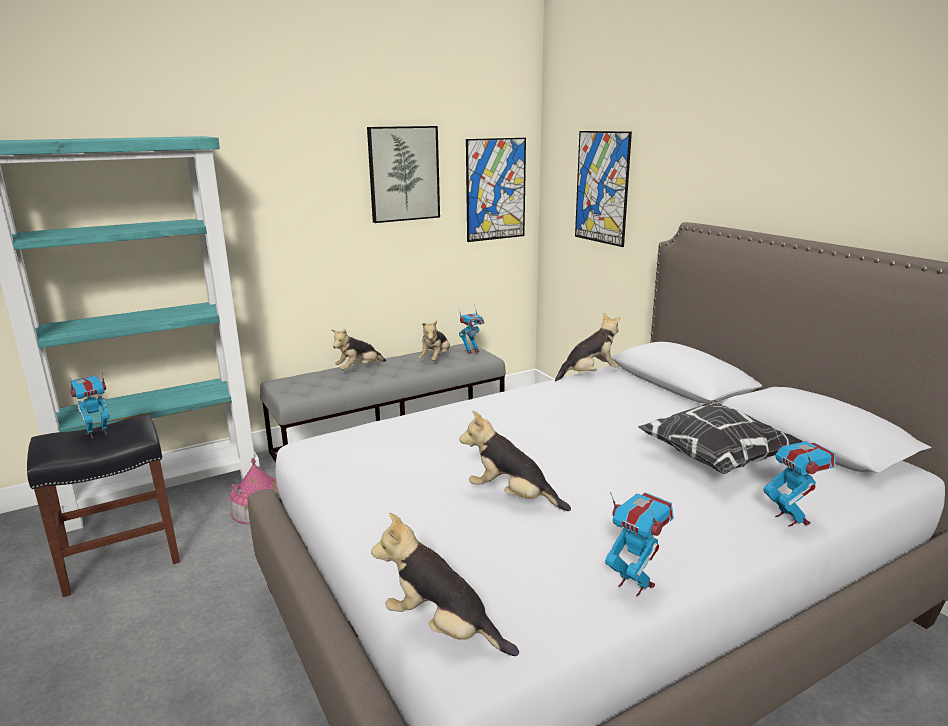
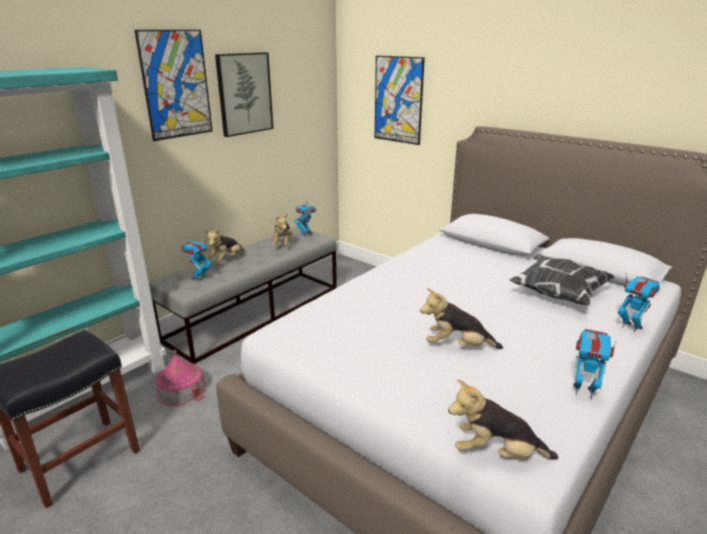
camera: 20 degrees left, 5 degrees up
toy robot [70,372,109,439] -> toy robot moved to [181,238,212,280]
picture [466,138,526,242] -> picture moved to [134,30,213,141]
plush toy [555,313,621,382] -> none

